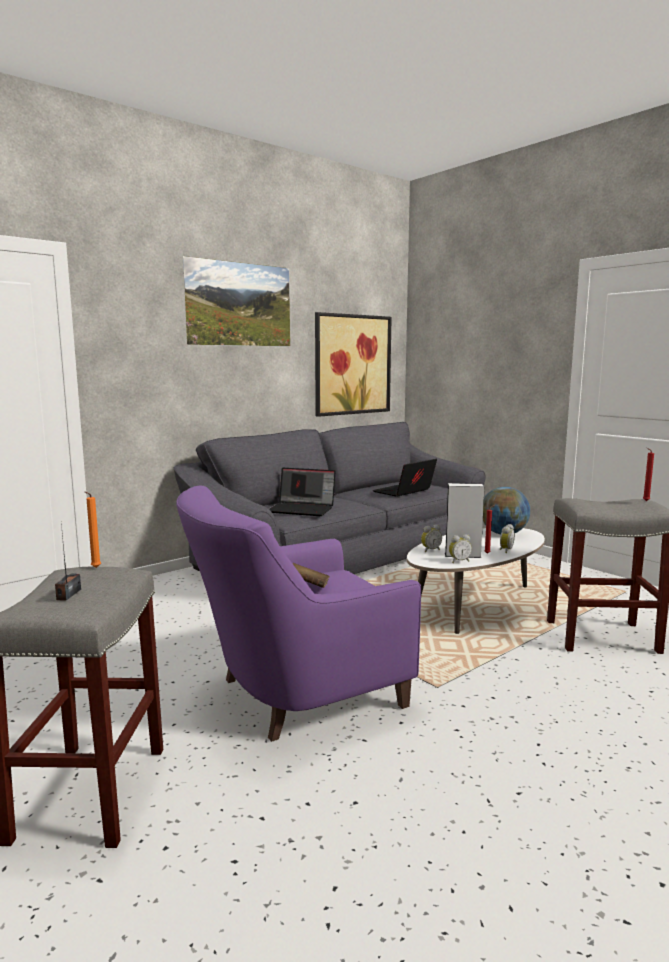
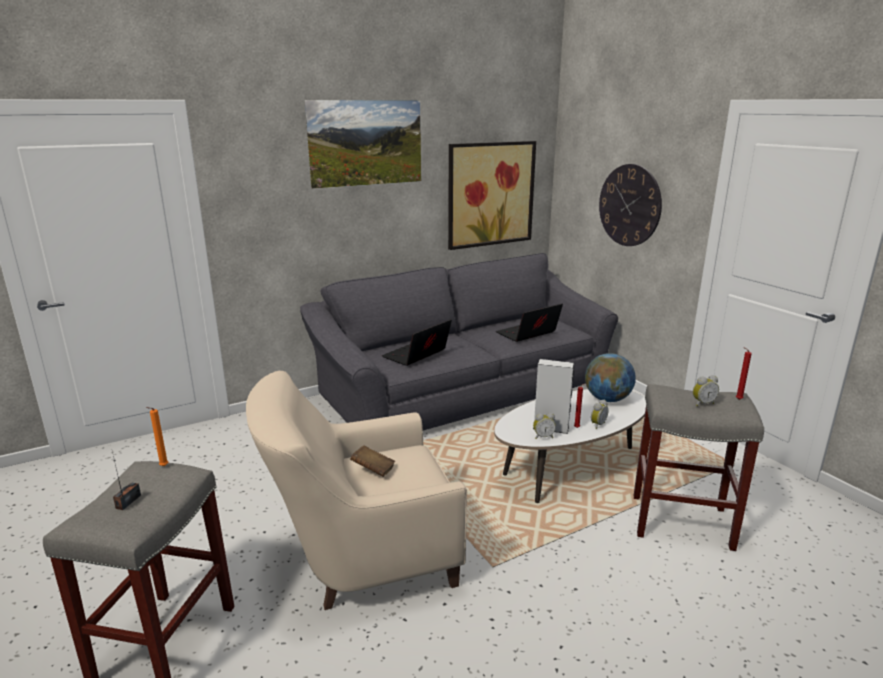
camera: 10 degrees right, 10 degrees up
purple armchair [176,485,421,742] -> beige armchair [246,371,467,610]
laptop [269,468,336,516] -> laptop turned 105 degrees clockwise [382,319,452,366]
alarm clock [421,525,442,552] -> alarm clock moved to [693,375,719,406]
none -> wall clock [599,164,662,246]

